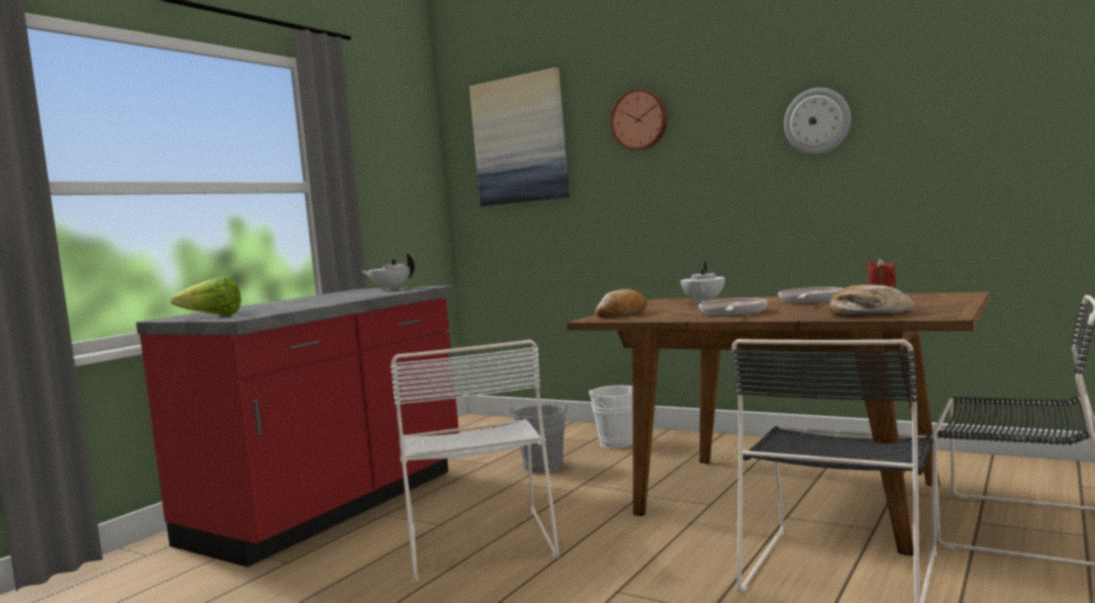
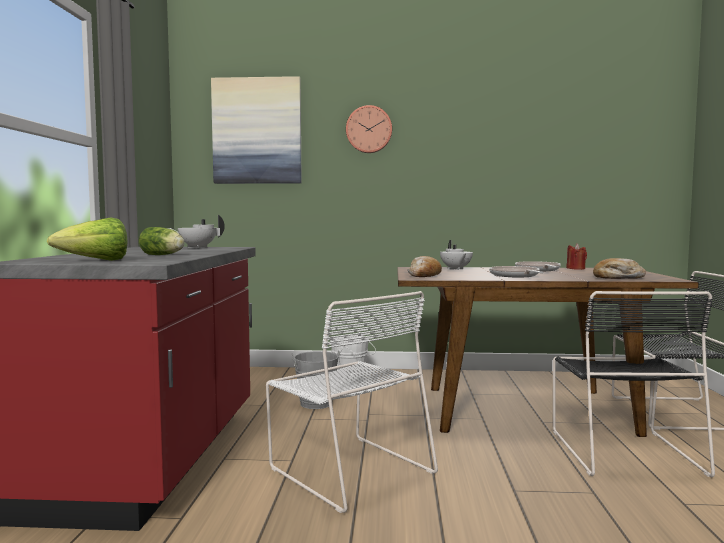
camera: 30 degrees left, 0 degrees up
wall clock [784,88,851,154] -> none
none -> lettuce [139,227,185,255]

